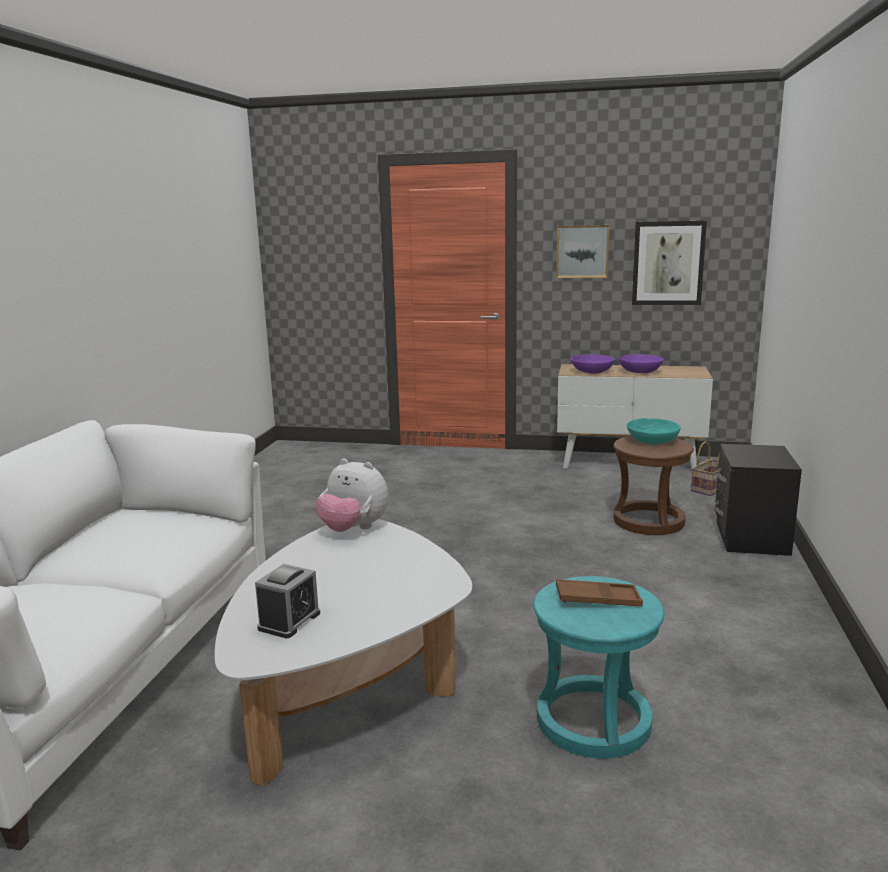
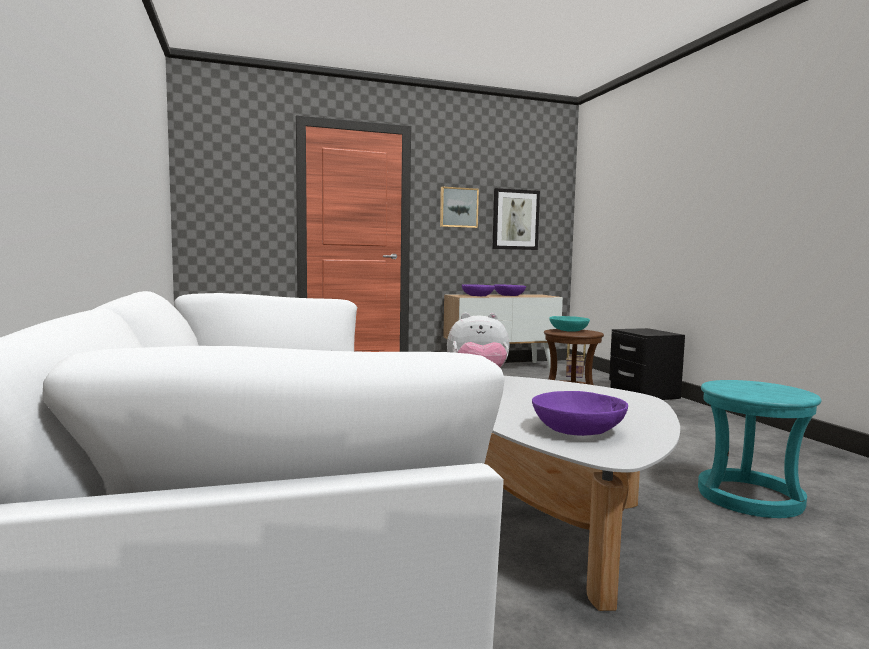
camera: 30 degrees left, 10 degrees down
alarm clock [255,564,320,638] -> purple bowl [532,391,628,436]
brown tray [556,579,643,606] -> none

